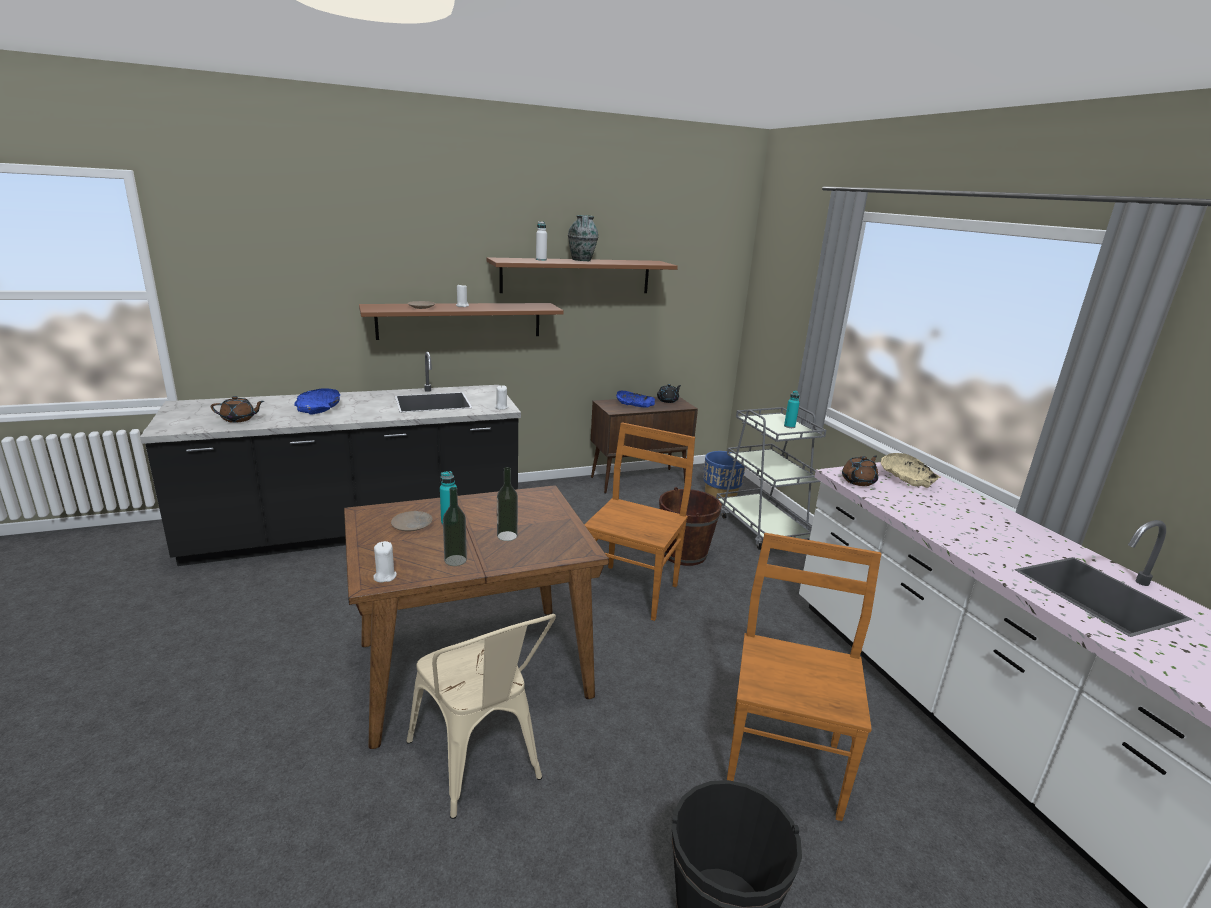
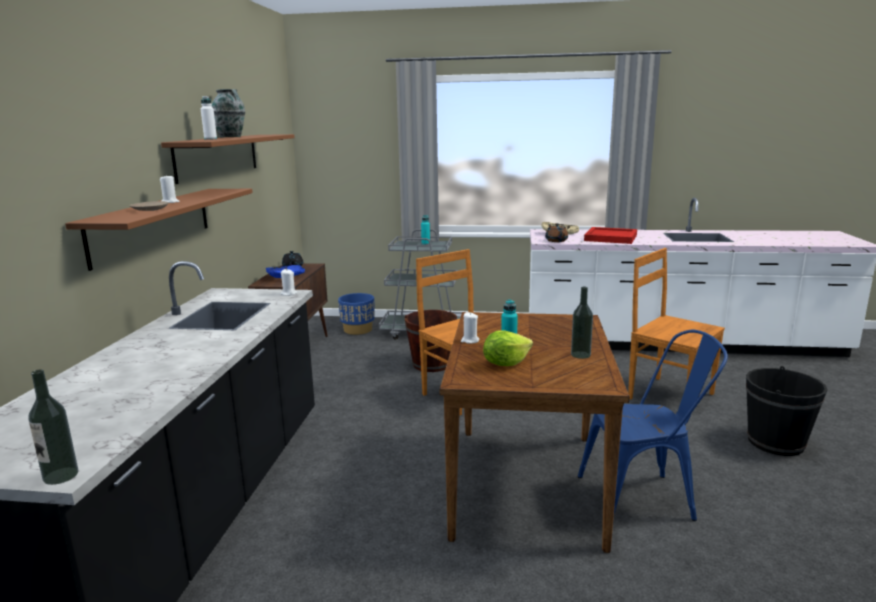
camera: 60 degrees left, 5 degrees down
brown teapot [211,396,264,423] -> none
blue bowl [295,388,340,414] -> none
white candle [373,541,397,583] -> white candle moved to [461,312,479,344]
beige plate [391,511,432,532] -> lettuce [483,330,533,366]
beige chair [406,614,556,819] -> blue chair [578,330,728,521]
bottle [497,467,518,541] -> bottle moved to [28,369,78,485]
none -> red tray [584,227,637,244]

